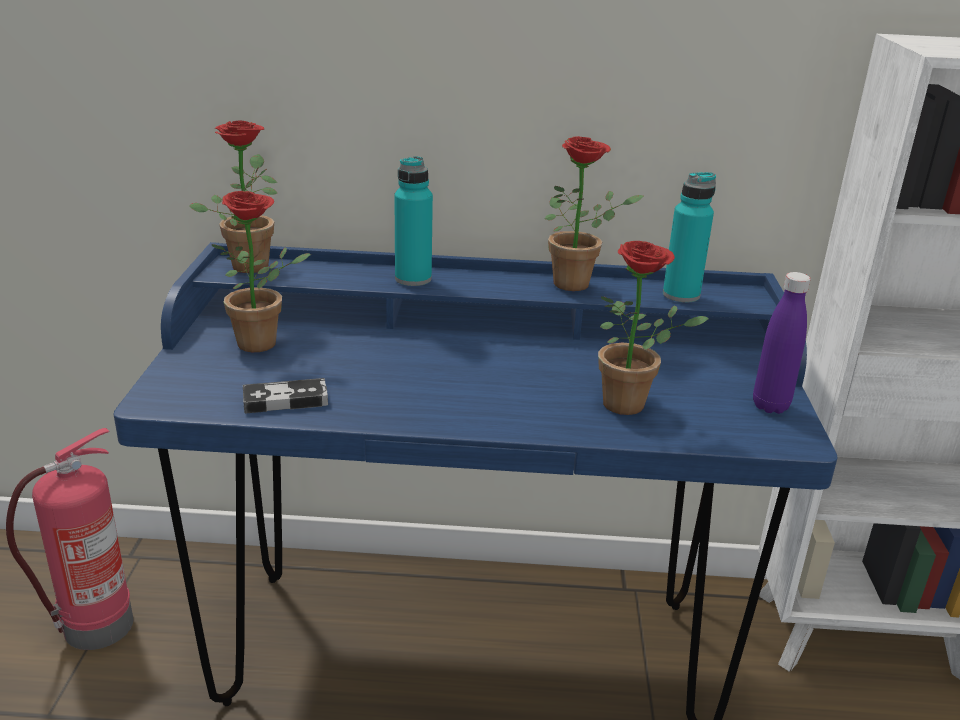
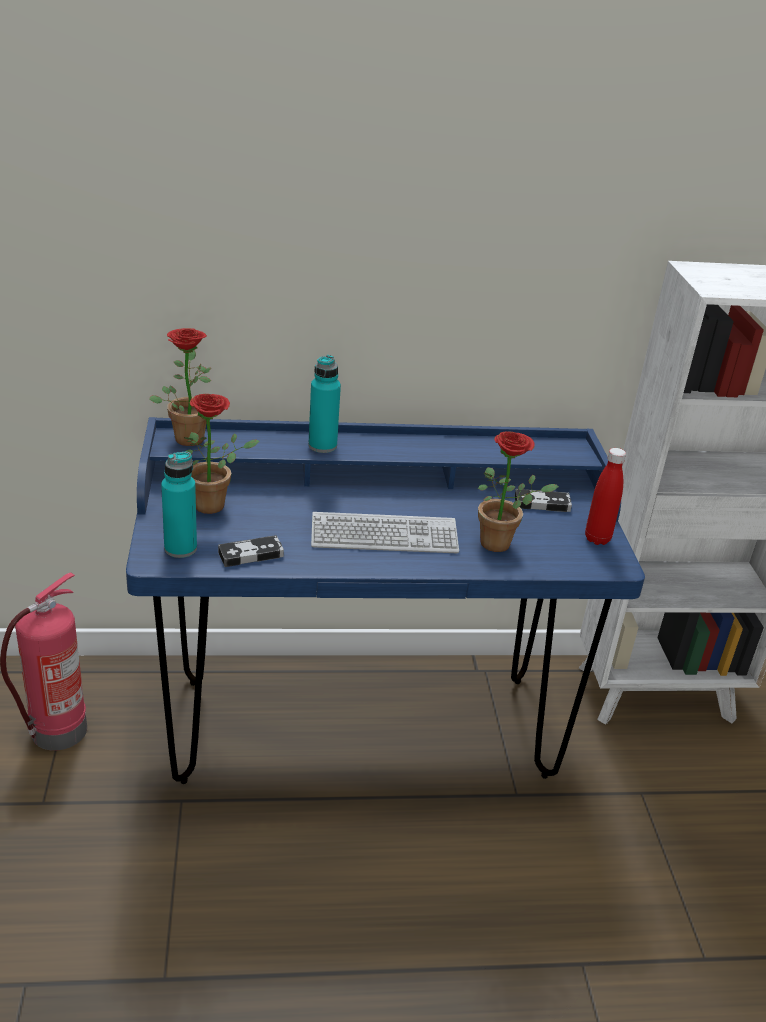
camera: 10 degrees left, 5 degrees up
potted plant [545,136,644,291] -> none
turquoise bottle [663,172,716,303] -> turquoise bottle moved to [161,452,197,558]
purple bottle [753,272,811,414] -> red bottle [585,448,626,545]
none -> keyboard [311,512,459,553]
none -> game controller [515,489,572,512]

